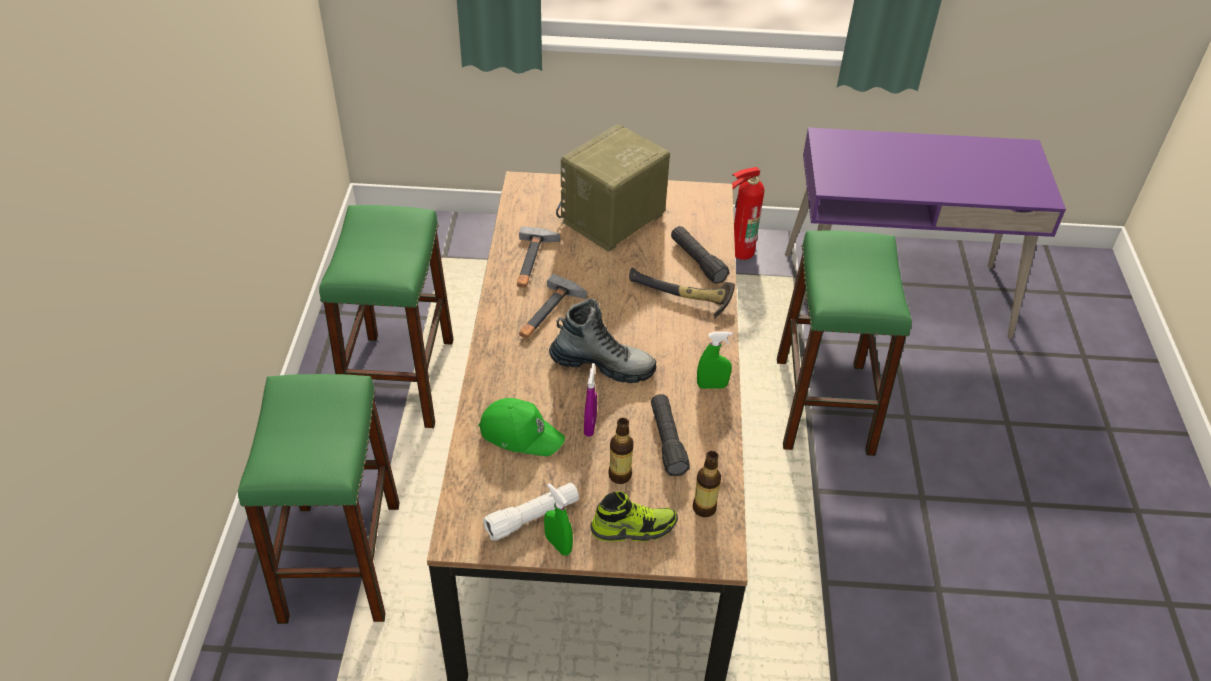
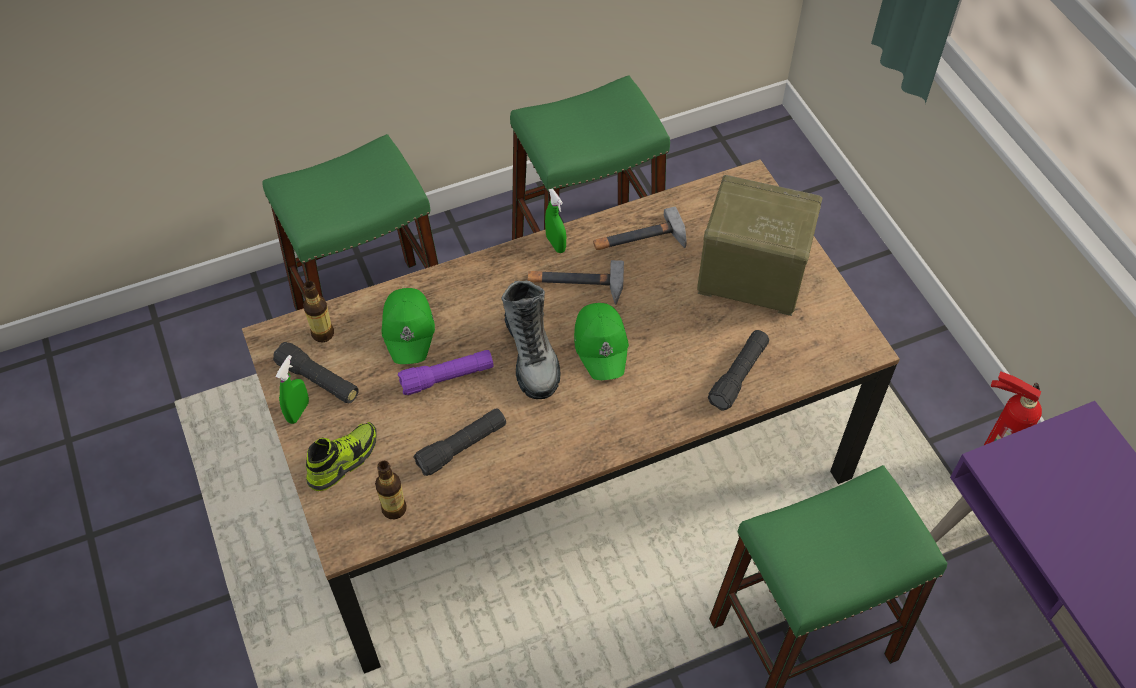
camera: 65 degrees right, 10 degrees up
white flashlight [483,483,579,541] -> black flashlight [273,342,359,403]
purple spray bottle [584,363,597,437] -> purple flashlight [398,350,494,395]
shoe [590,491,678,542] -> shoe turned 105 degrees counterclockwise [306,422,377,491]
bottle [608,418,634,484] -> bottle moved to [303,281,334,342]
hammer [629,267,735,319] -> none
green spray bottle [697,331,733,389] -> green spray bottle moved to [545,189,566,253]
none -> green cap [574,303,629,380]

